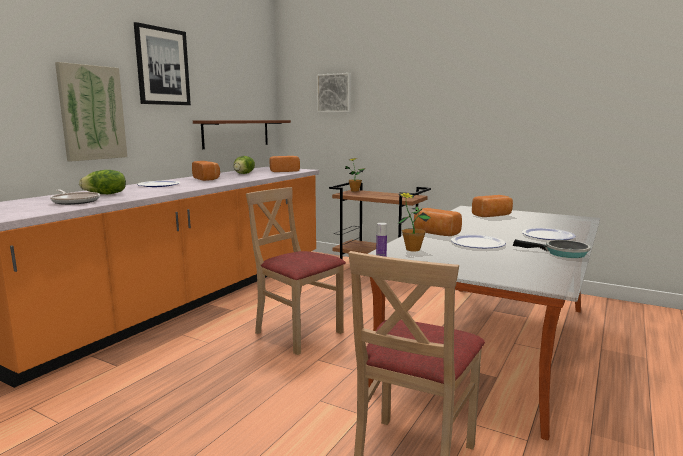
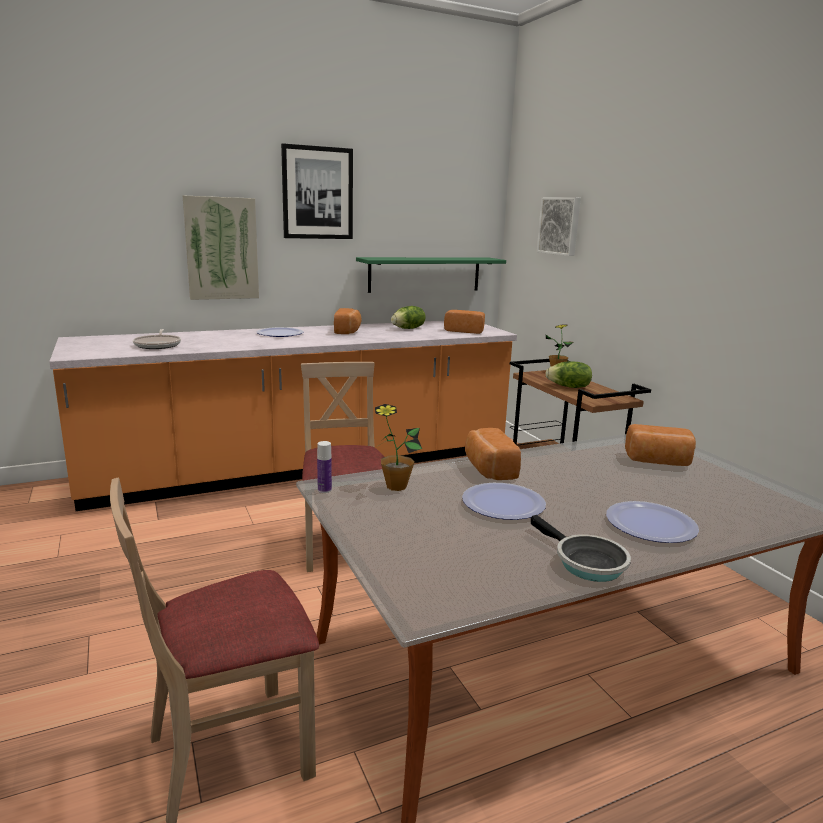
camera: 35 degrees right, 5 degrees up
lettuce [79,170,126,194] -> lettuce moved to [545,362,592,388]
brown shelf [193,120,291,149] -> green shelf [356,257,506,293]

